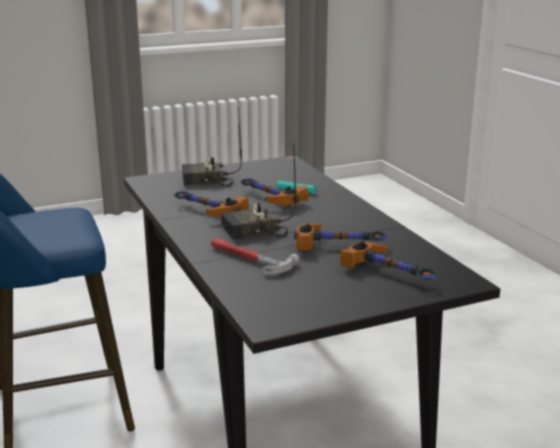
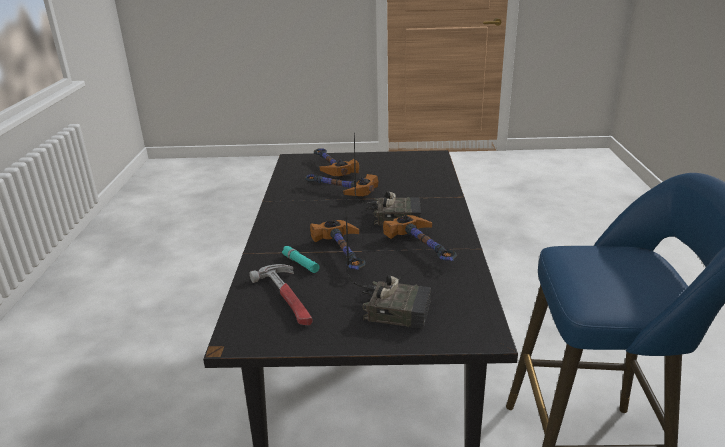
camera: 155 degrees left, 5 degrees up
hammer [211,239,300,274] -> hammer moved to [249,264,313,325]

